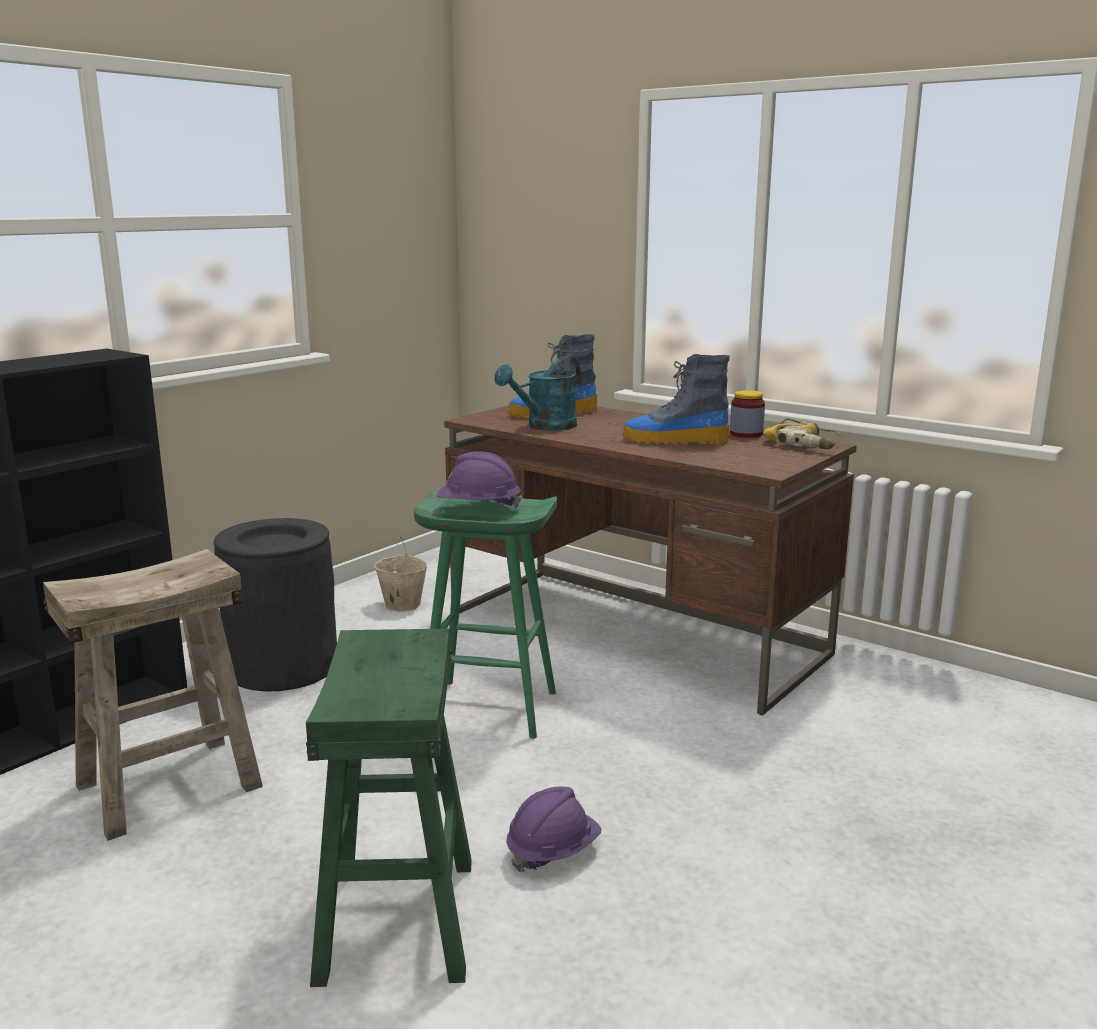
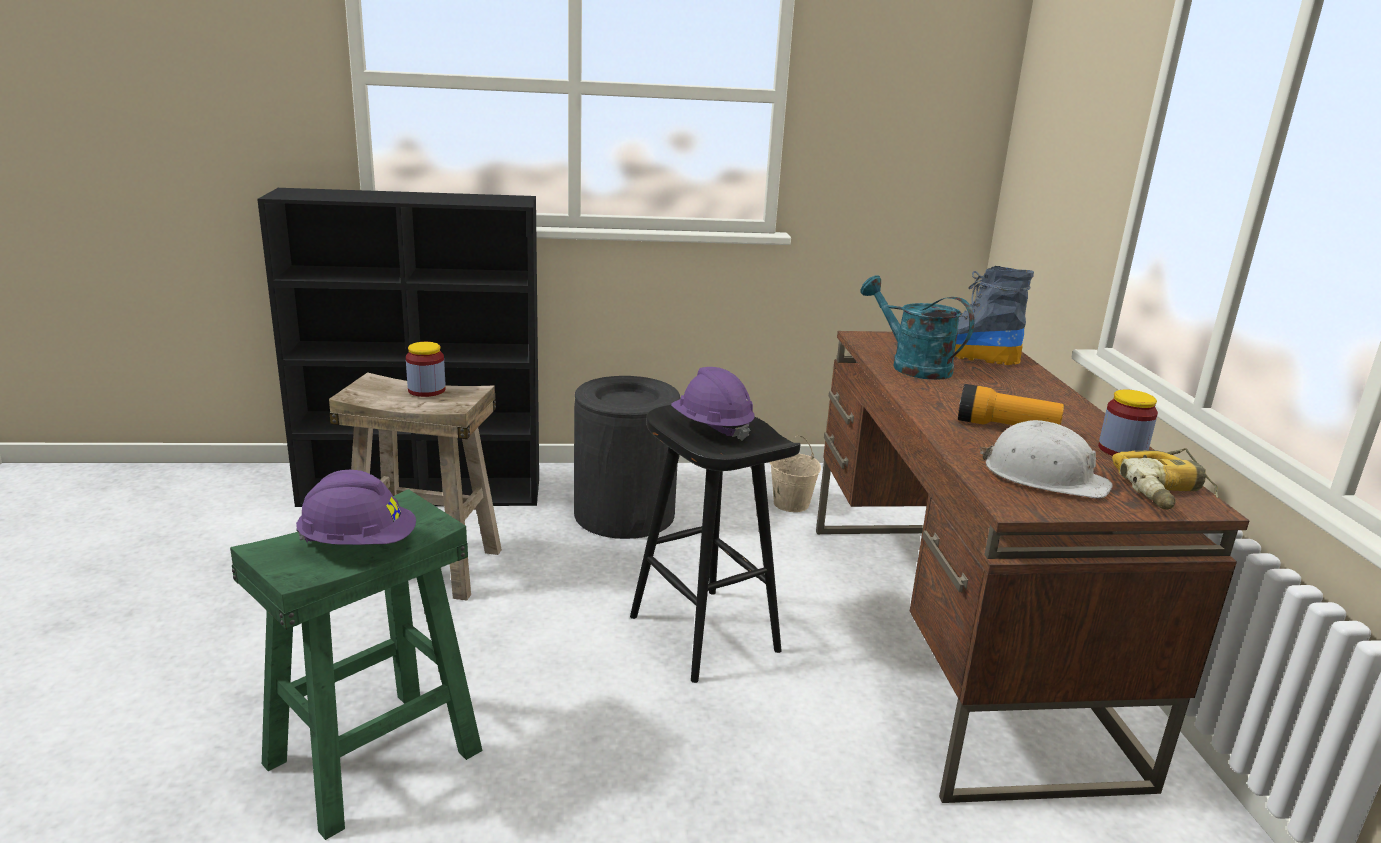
camera: 45 degrees right, 5 degrees up
green stool [414,490,557,739] -> black stool [630,405,801,683]
turquoise watering can [494,356,581,430] -> turquoise watering can turned 45 degrees clockwise [860,275,974,380]
purple hard hat [506,786,601,872] -> purple hard hat moved to [296,470,416,545]
boot [623,354,730,444] -> flashlight [958,384,1064,425]
none -> jar [406,342,446,397]
none -> white hard hat [980,420,1113,498]

